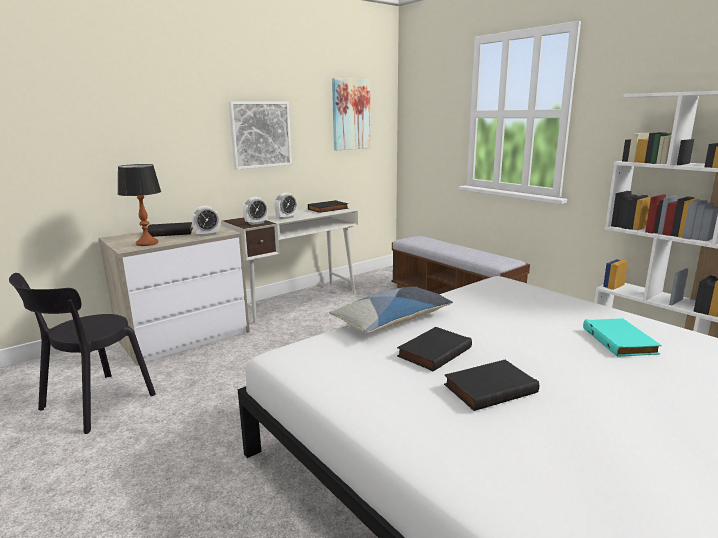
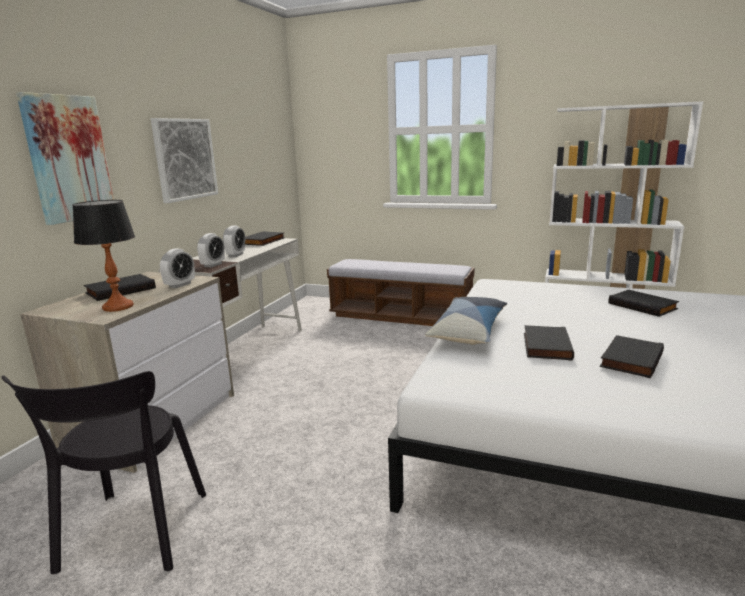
camera: 30 degrees left, 0 degrees up
picture [332,78,370,151] -> picture moved to [16,92,114,225]
turquoise book [583,318,662,357] -> black book [608,290,679,317]

